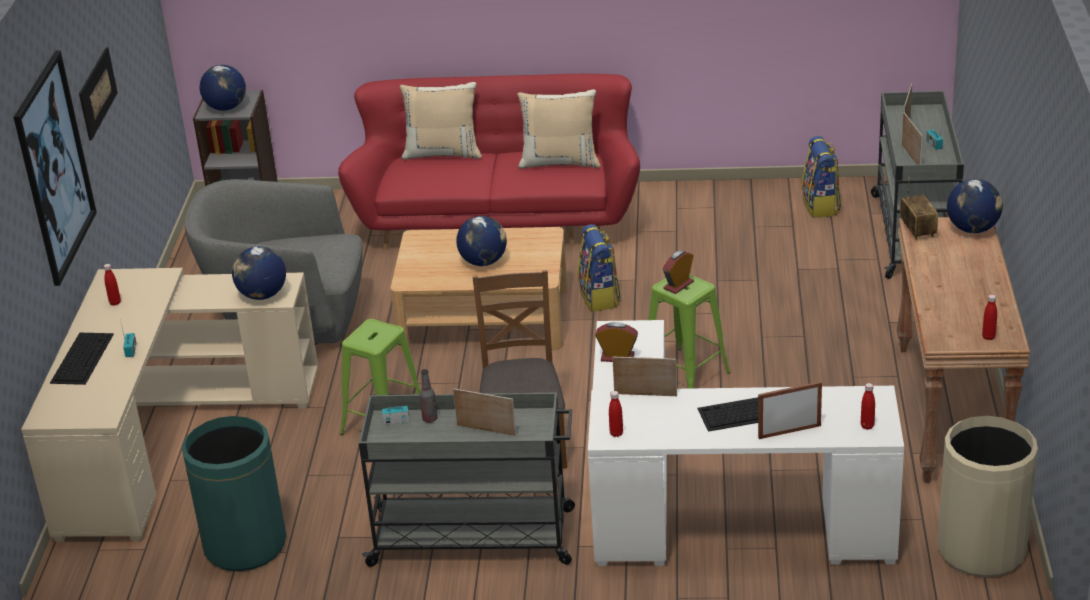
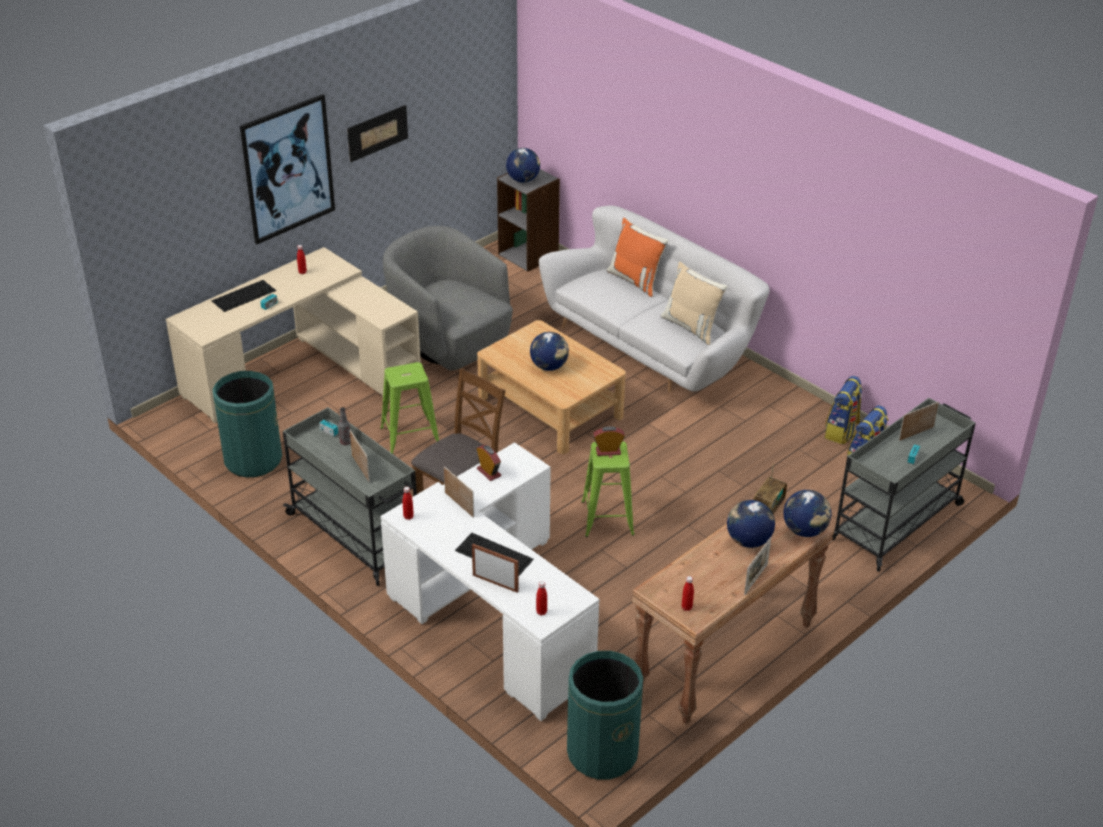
camera: 40 degrees right, 5 degrees up
globe [232,246,286,300] -> globe moved to [727,500,775,548]
red sofa [338,74,640,250] -> white sofa [539,206,770,392]
beige pillow [399,82,482,160] -> orange pillow [606,218,668,297]
backpack [578,224,621,312] -> backpack moved to [825,376,863,445]
picture frame [902,112,923,164] -> picture frame moved to [744,537,771,595]
beige trash can [938,416,1038,577] -> green trash can [567,651,643,780]

